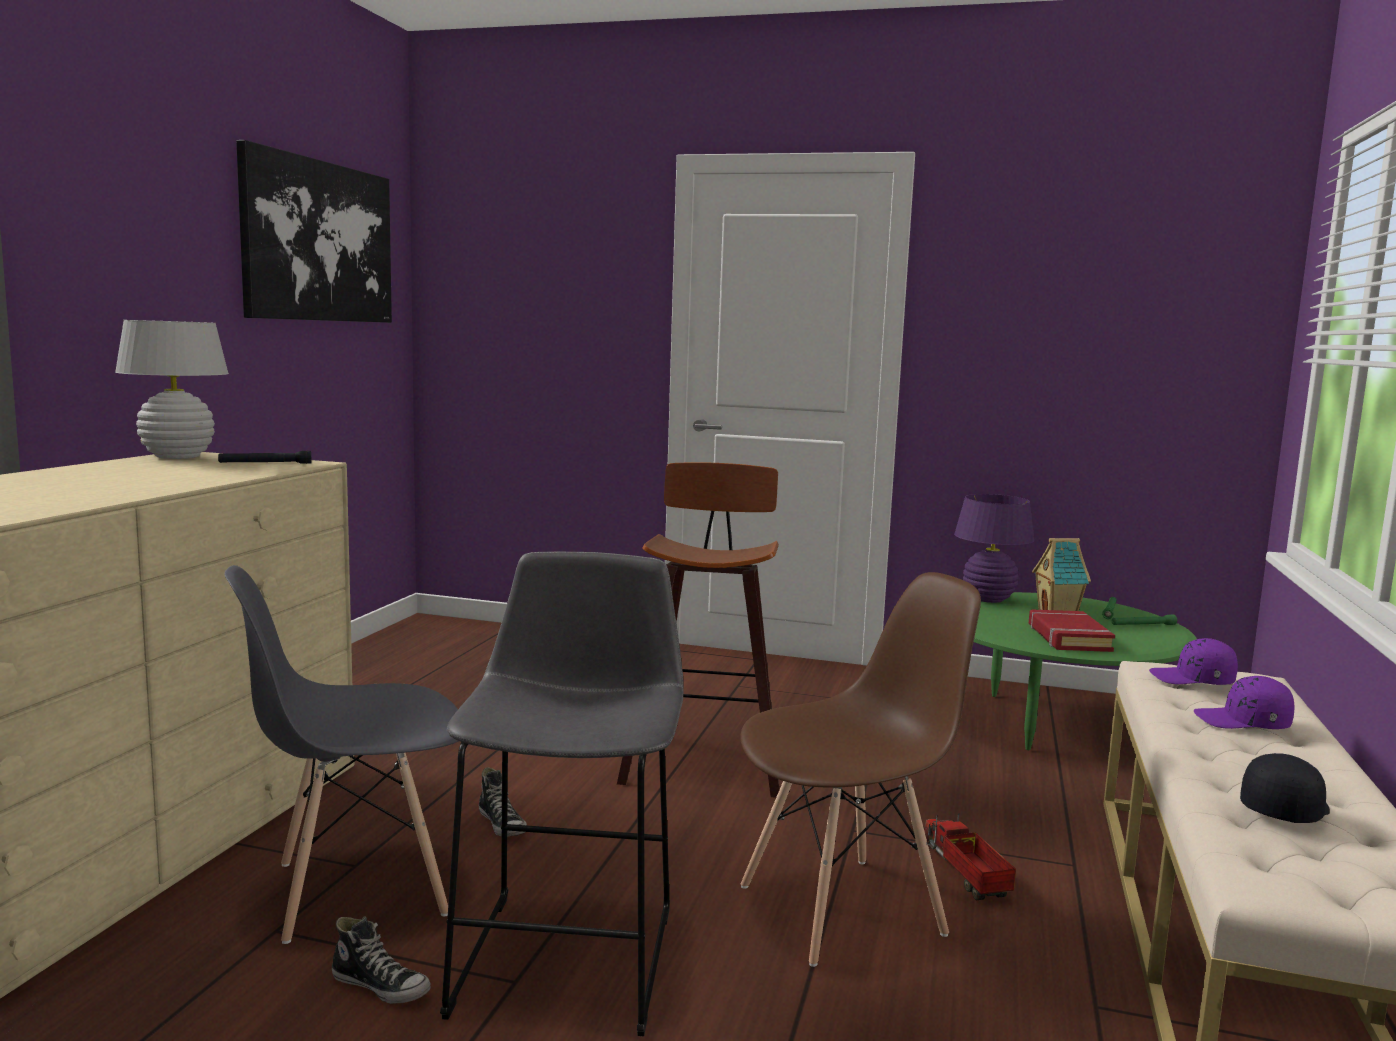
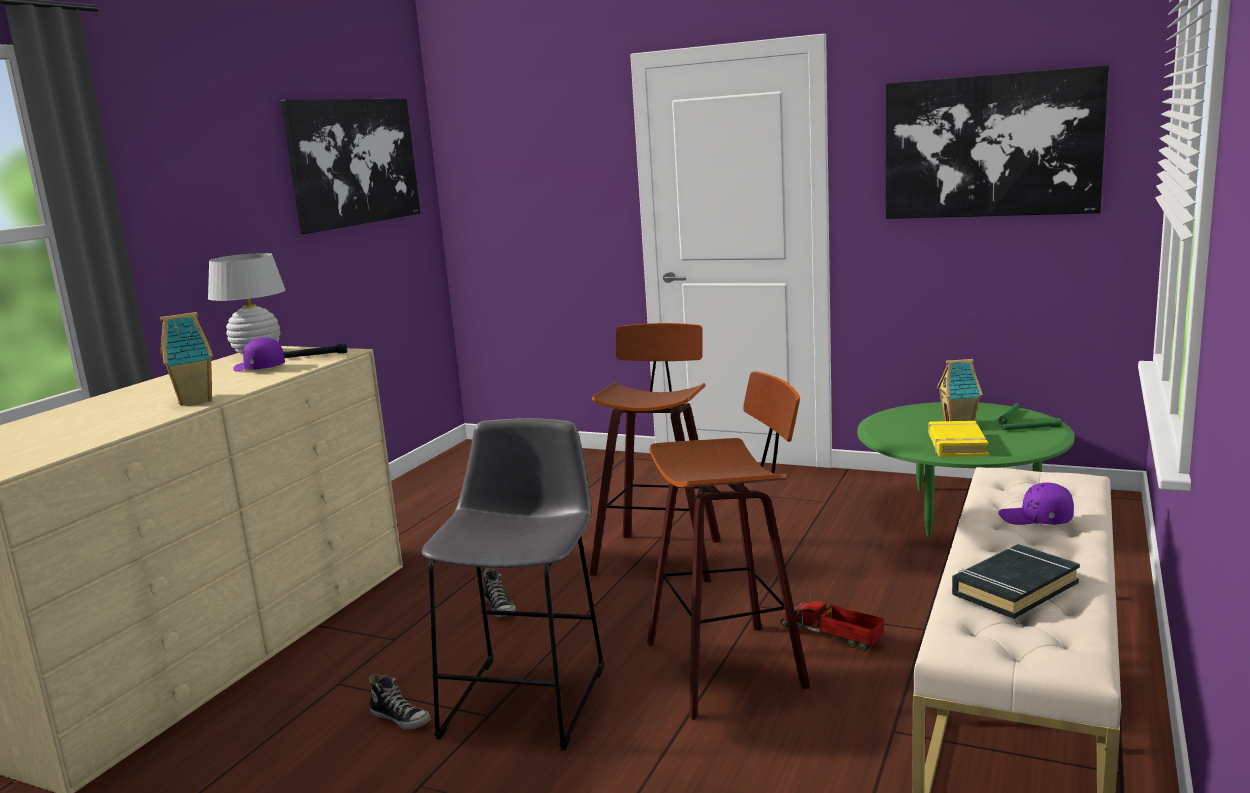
camera: 10 degrees right, 5 degrees up
grey chair [224,565,458,944] -> none
brown chair [740,572,981,967] -> stool [647,371,811,720]
toy truck [924,813,1016,900] -> toy truck turned 45 degrees counterclockwise [780,595,884,651]
purple table lamp [954,494,1034,603] -> none
red book [1029,610,1115,652] -> yellow book [928,421,988,457]
purple cap [1149,638,1238,685] -> purple cap moved to [233,337,285,372]
black cap [1240,753,1330,823] -> black book [952,544,1080,619]
none -> toy house [160,312,213,406]
none -> picture [886,65,1109,219]

